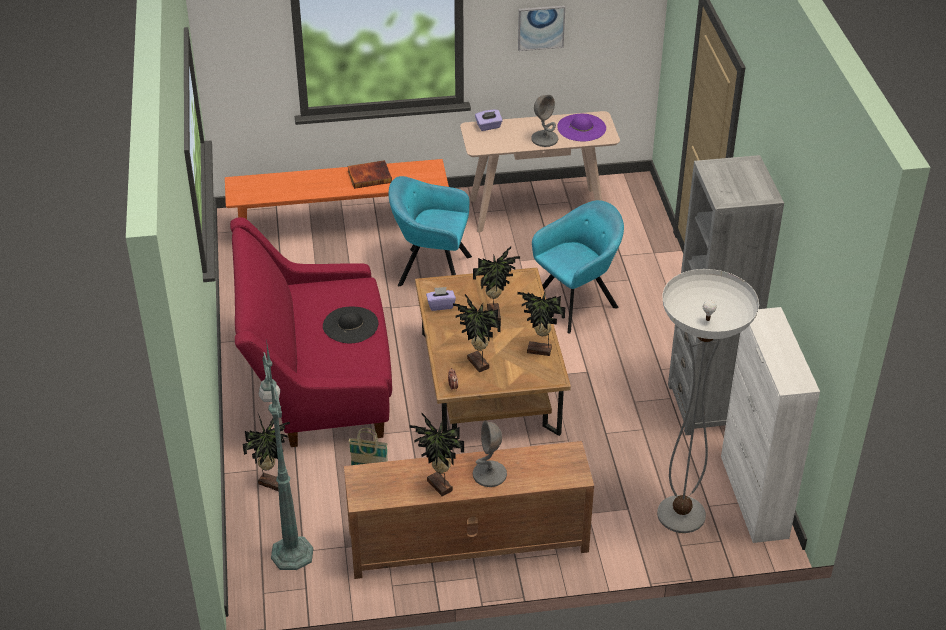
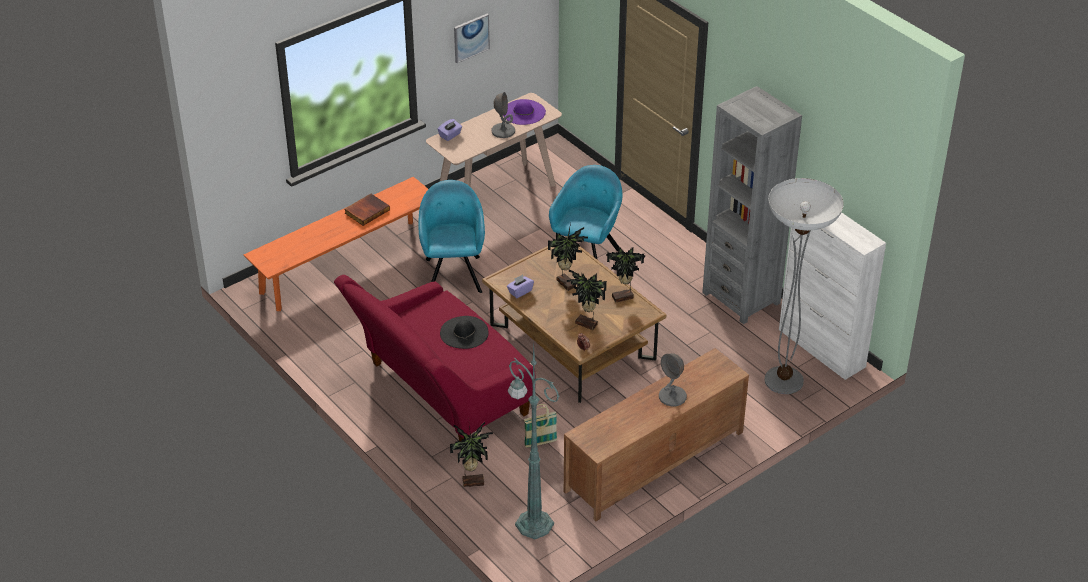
camera: 30 degrees left, 0 degrees up
turquoise armchair [389,176,472,286] -> turquoise armchair turned 105 degrees clockwise [418,180,485,293]
potted plant [410,412,464,496] -> none

